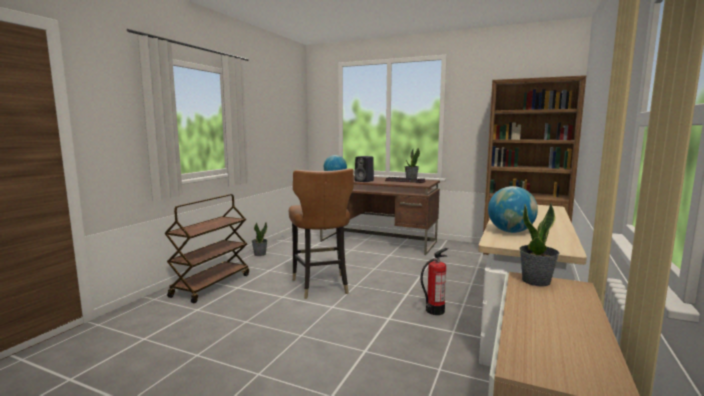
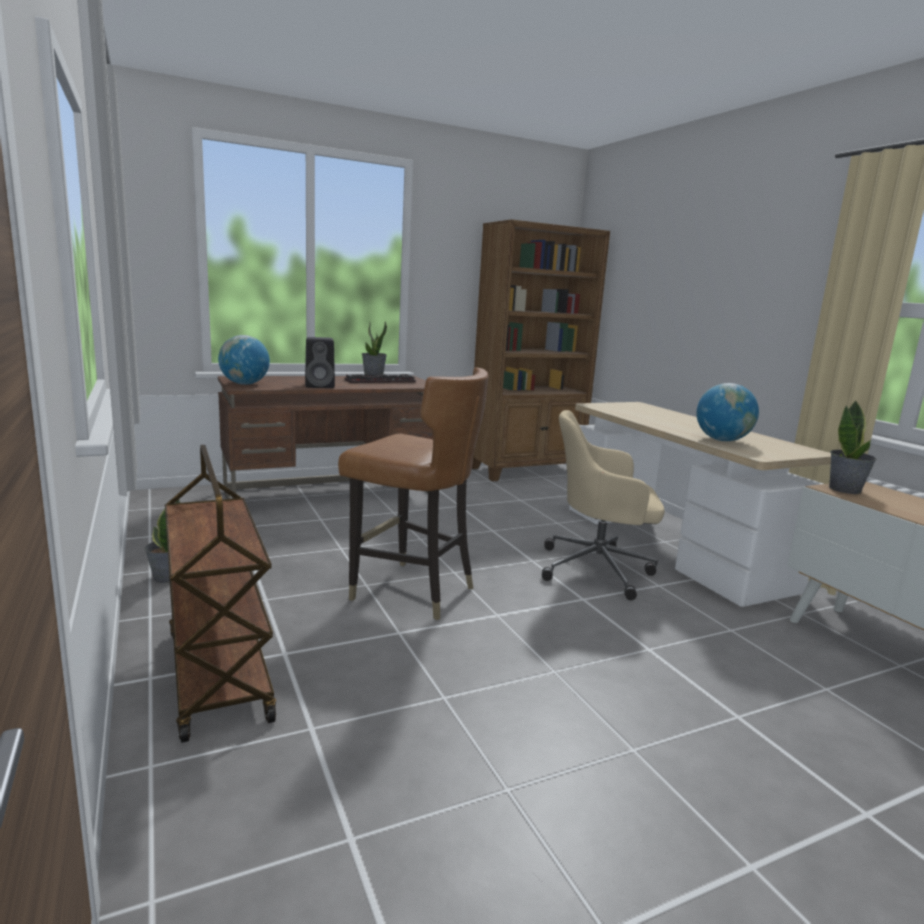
camera: 50 degrees left, 5 degrees up
fire extinguisher [420,248,448,315] -> beige office chair [542,410,665,600]

